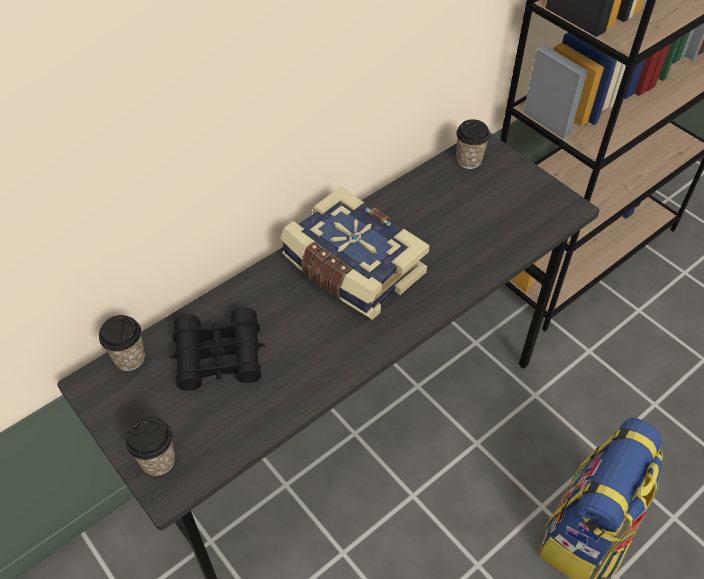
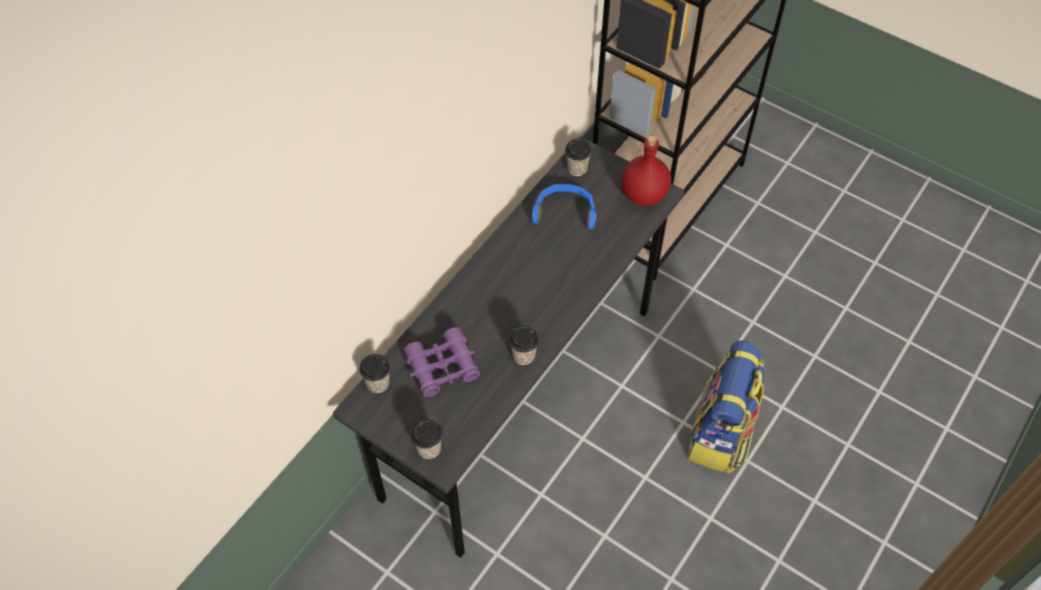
camera: 15 degrees left, 5 degrees up
black binoculars [170,307,265,391] -> purple binoculars [404,327,480,397]
book [280,186,430,320] -> none
none -> cup [509,326,539,365]
none -> blue headphones [532,184,596,229]
none -> red bottle [621,135,671,206]

